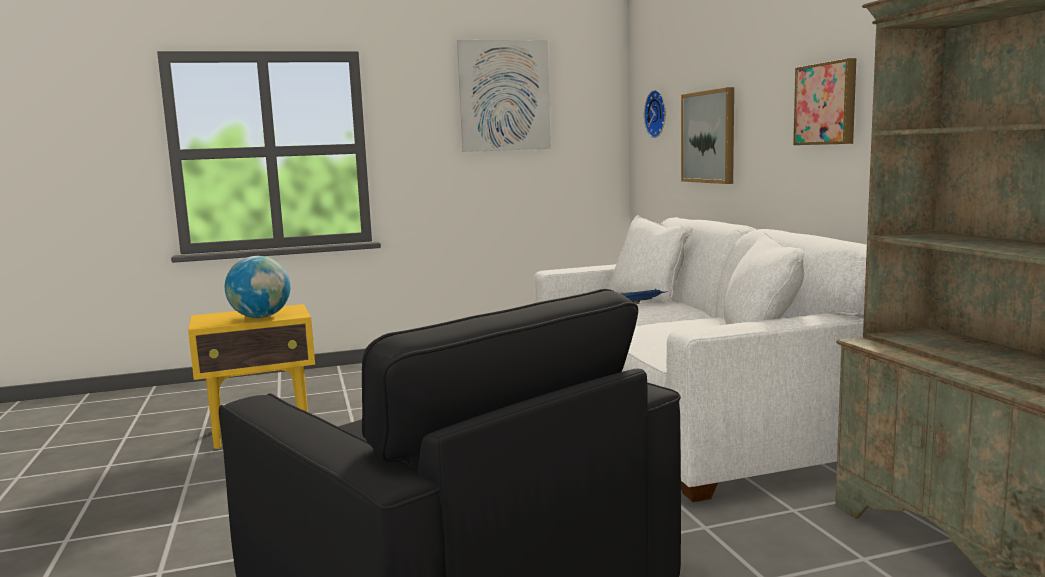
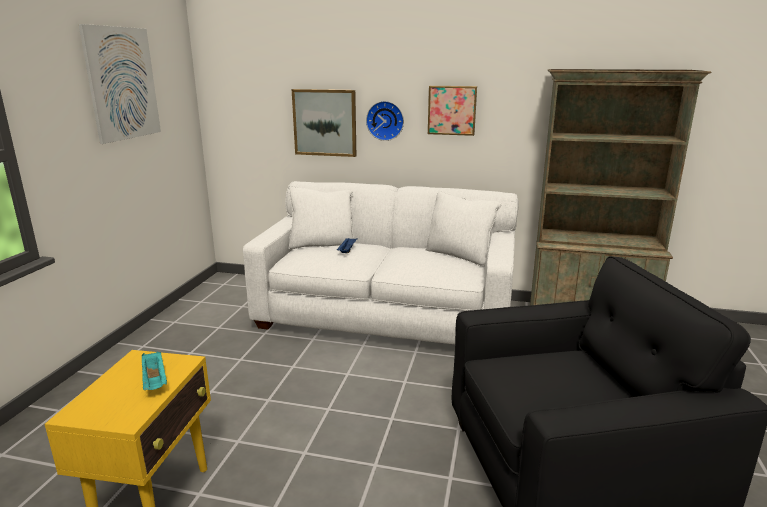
camera: 60 degrees left, 10 degrees up
globe [225,256,291,318] -> turquoise tray [142,352,167,390]
wall clock [644,90,666,138] -> wall clock moved to [366,101,404,141]

